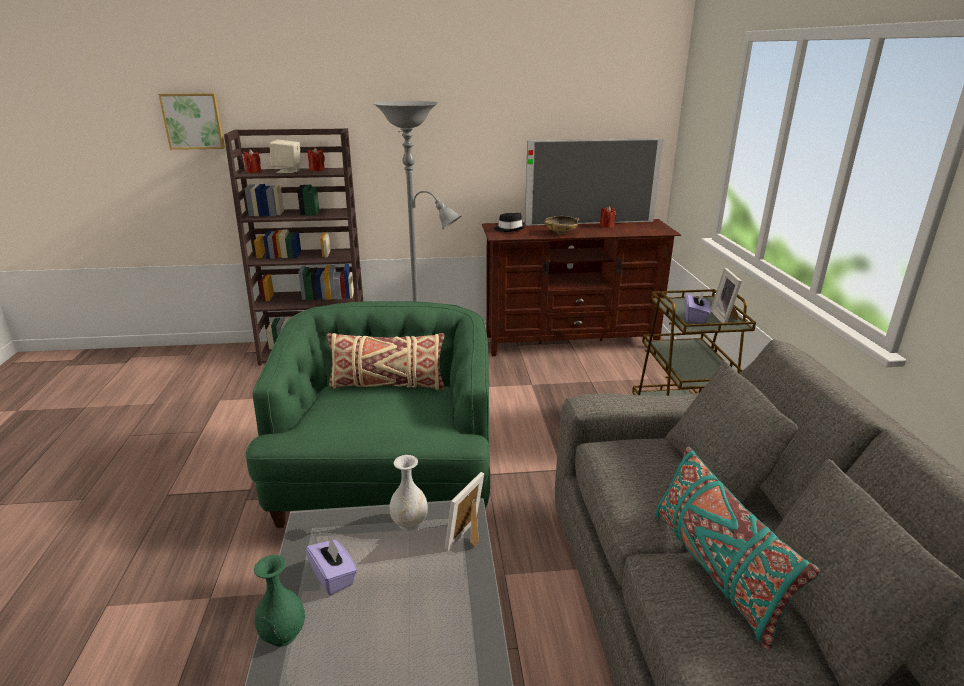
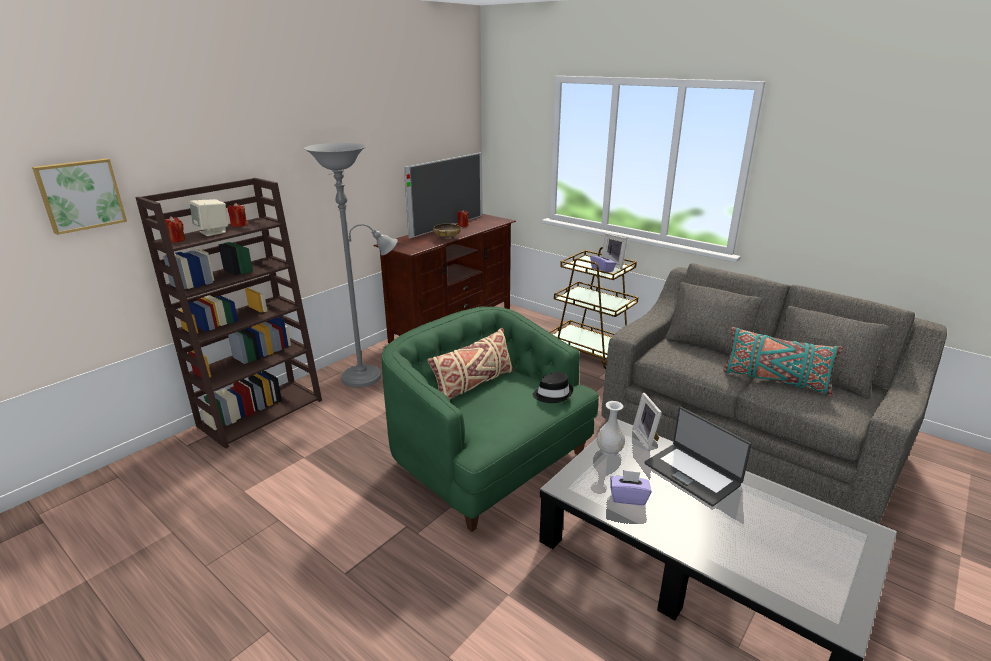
camera: 45 degrees left, 0 degrees up
green vase [254,555,305,647] -> none
black hat [494,213,526,232] -> black hat moved to [532,372,573,403]
none -> laptop [645,407,752,507]

